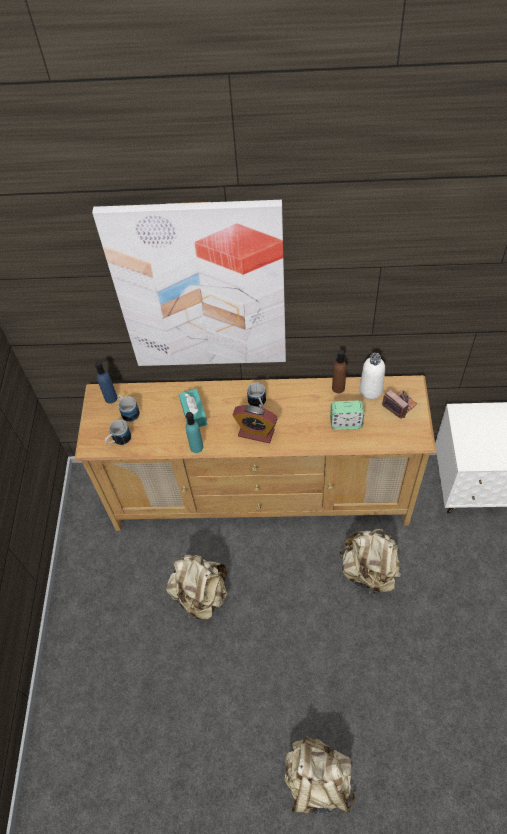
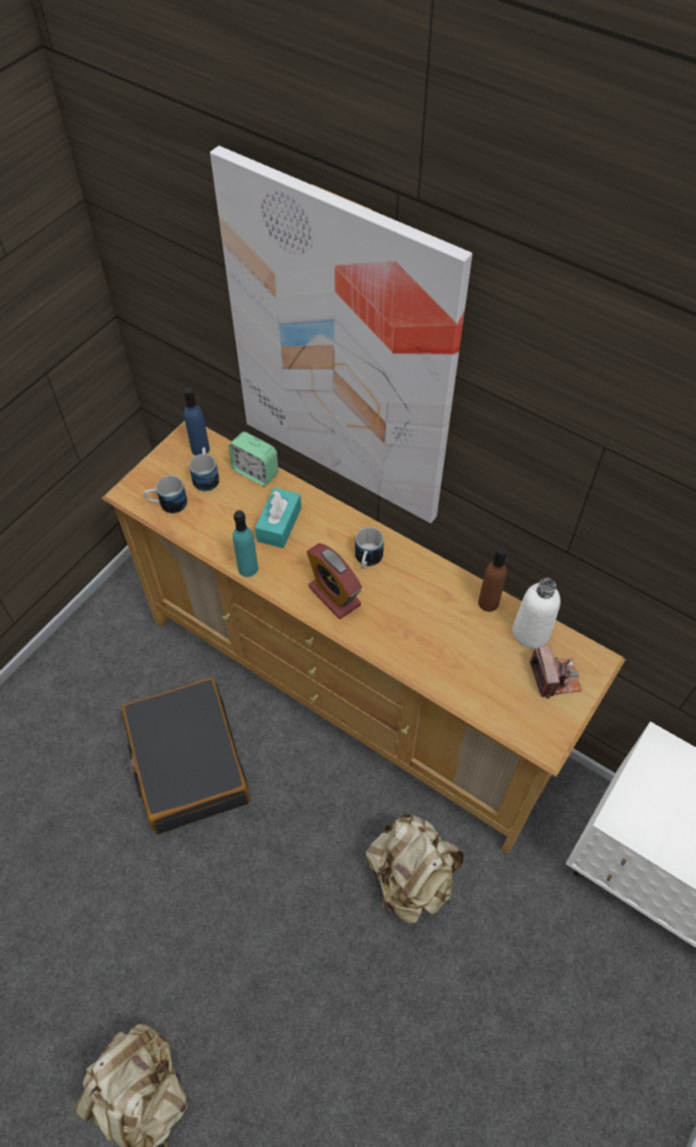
camera: 30 degrees right, 0 degrees up
beige backpack [166,555,227,621] -> black suitcase [122,678,250,834]
alarm clock [330,400,364,430] -> alarm clock moved to [229,432,278,486]

